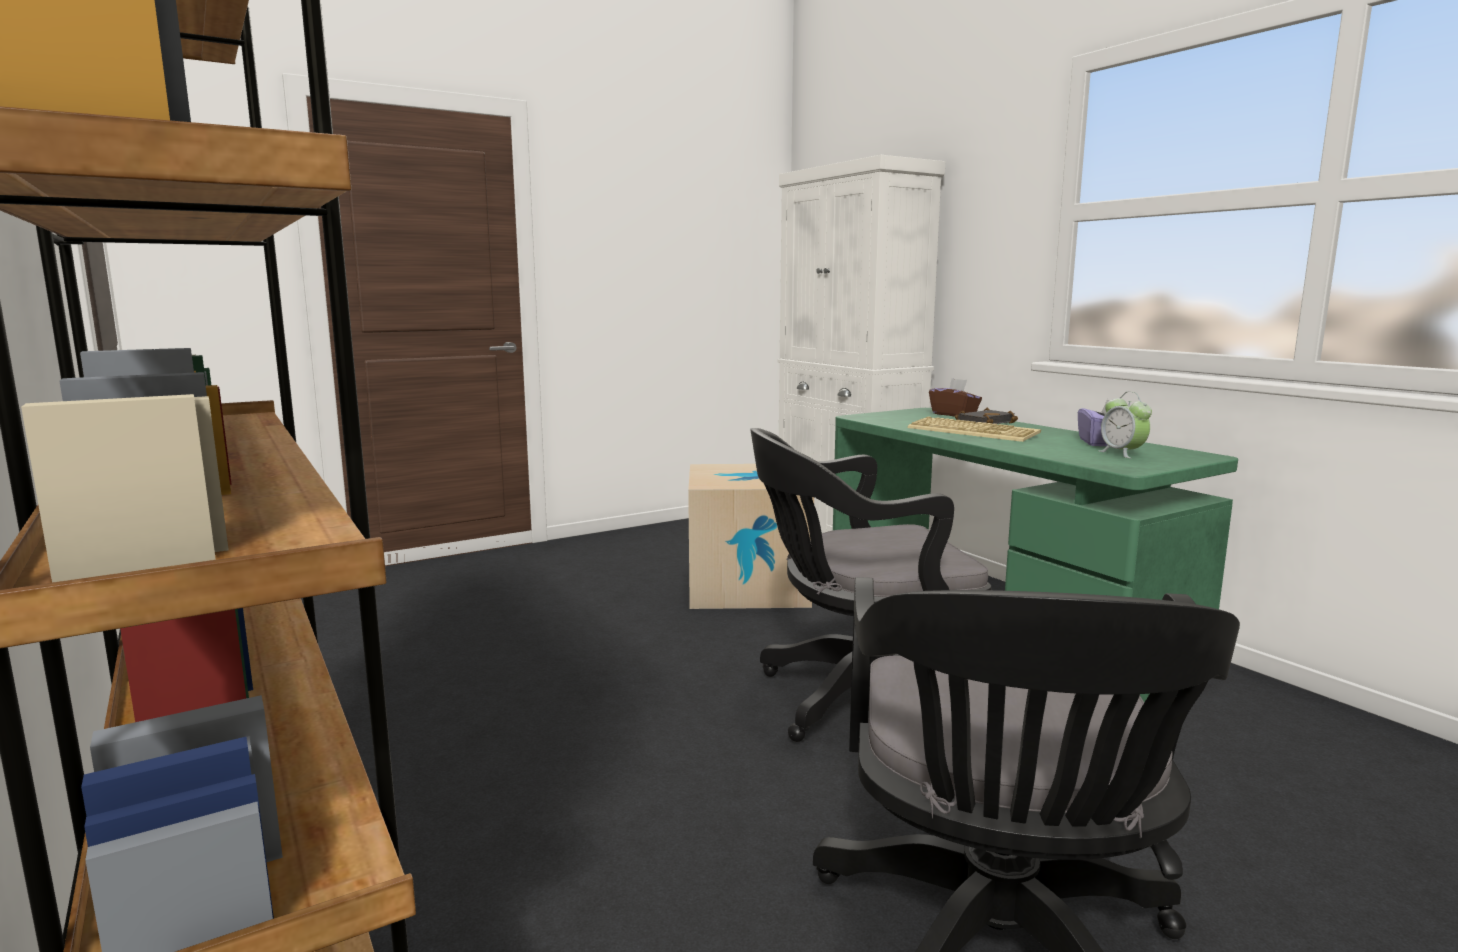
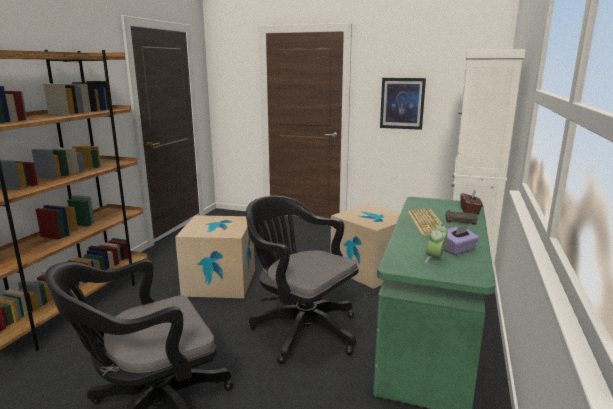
camera: 50 degrees right, 5 degrees up
none -> cardboard box [175,215,255,298]
none -> picture [380,78,426,130]

